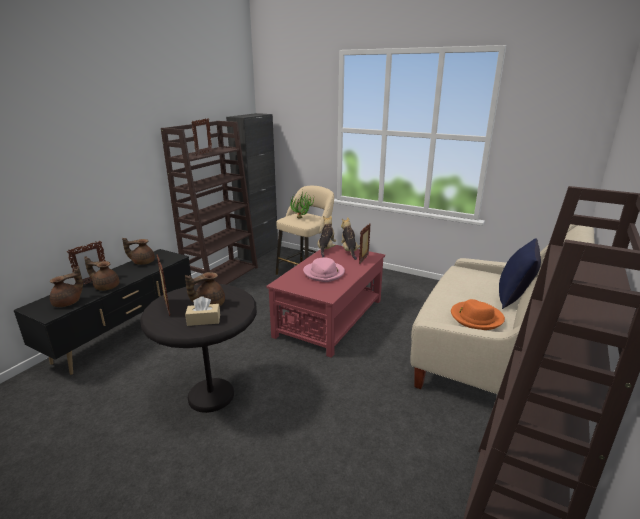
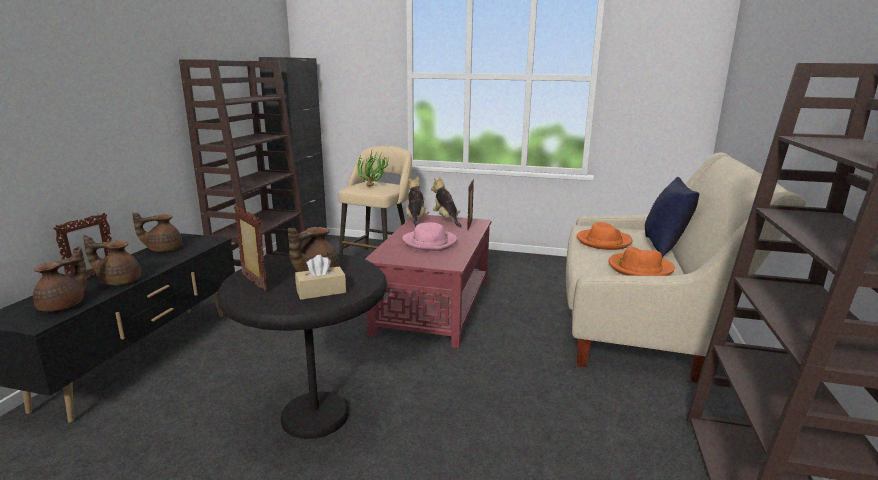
camera: 15 degrees left, 5 degrees down
picture frame [191,118,212,155] -> none
none -> orange hat [577,222,633,250]

